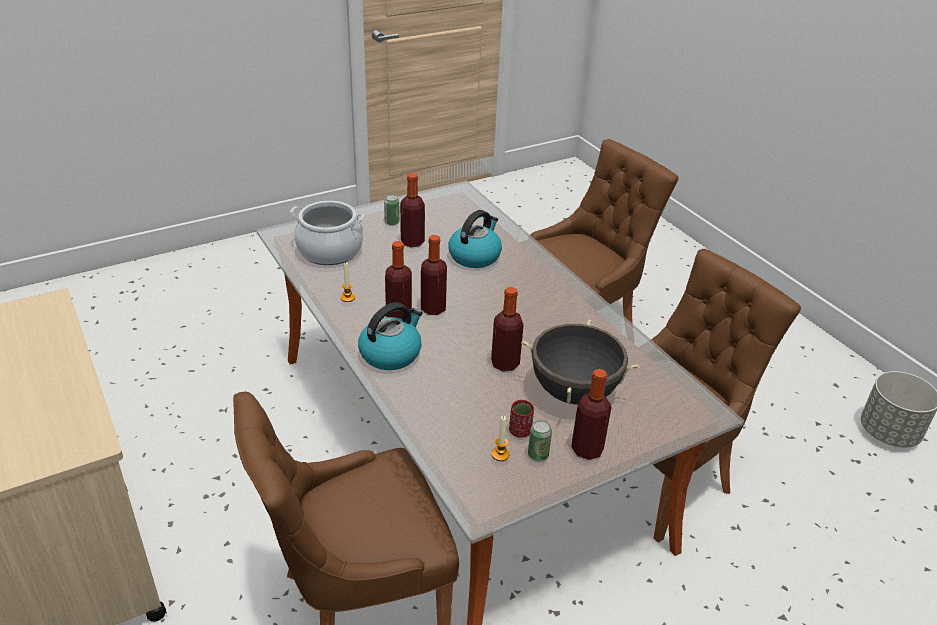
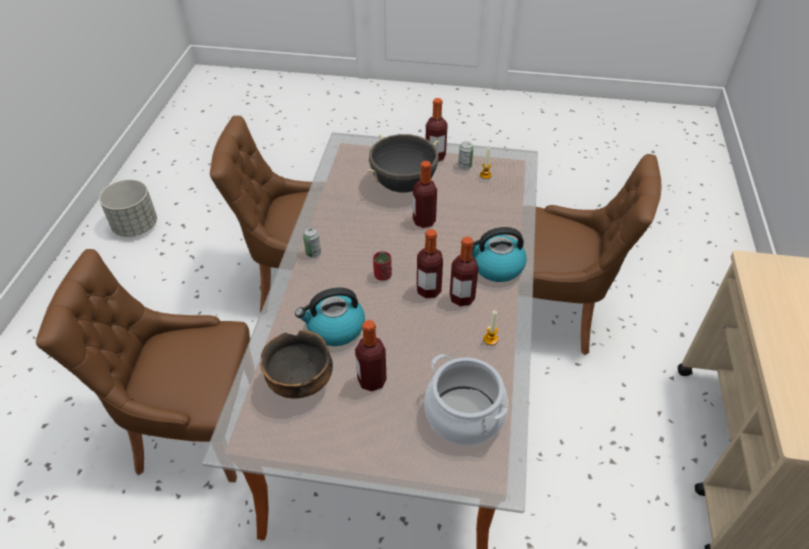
camera: 140 degrees left, 10 degrees up
can [384,195,400,225] -> can moved to [303,227,321,258]
red cup [509,400,534,438] -> red cup moved to [373,251,392,281]
none -> bowl [260,330,333,399]

